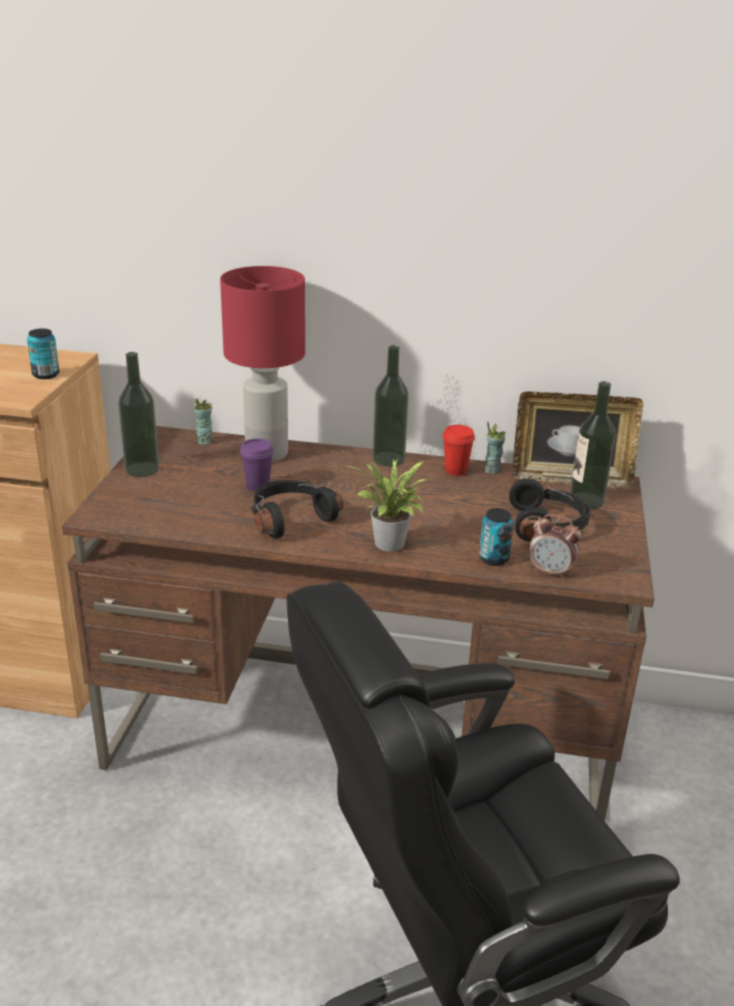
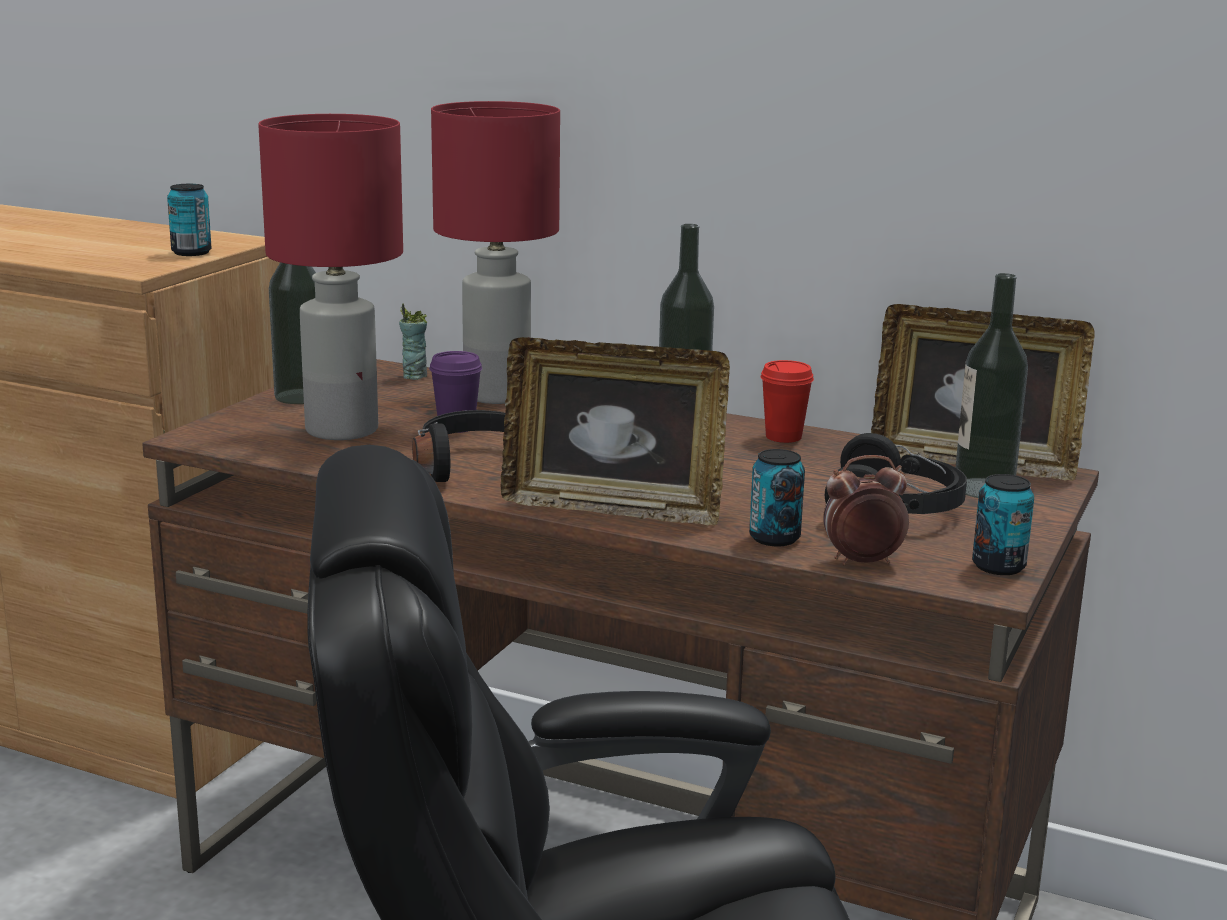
camera: 15 degrees right, 10 degrees down
potted plant [347,459,427,552] -> picture frame [501,337,730,526]
cup [484,422,506,474] -> none
alarm clock [529,514,581,579] -> alarm clock turned 135 degrees clockwise [823,455,909,565]
none -> red table lamp [258,114,403,440]
none -> can [972,474,1034,575]

